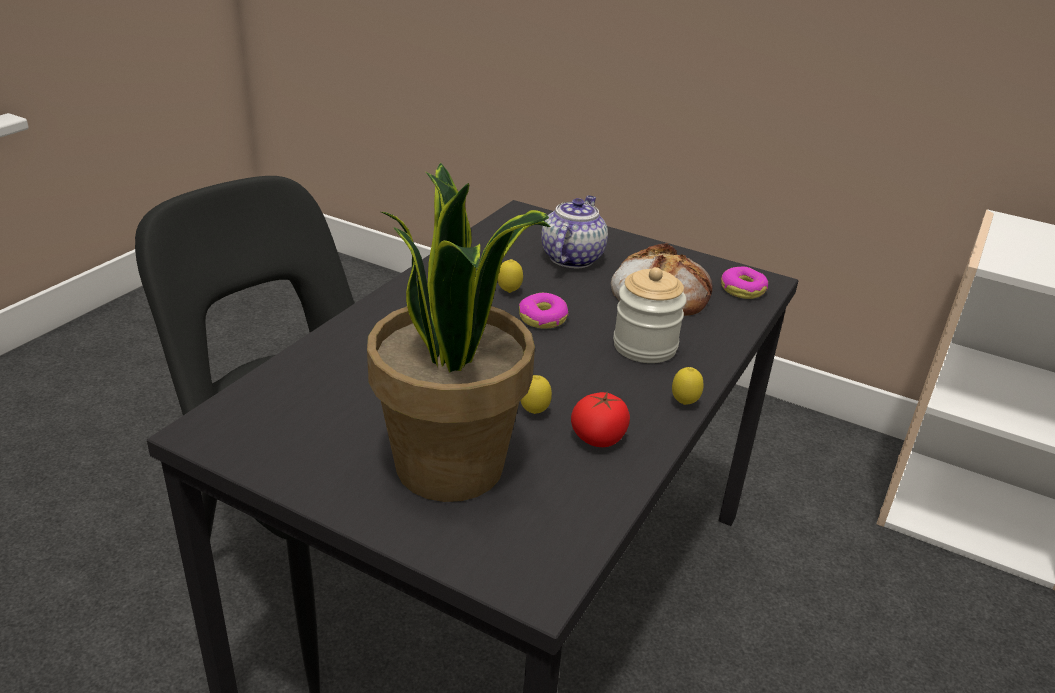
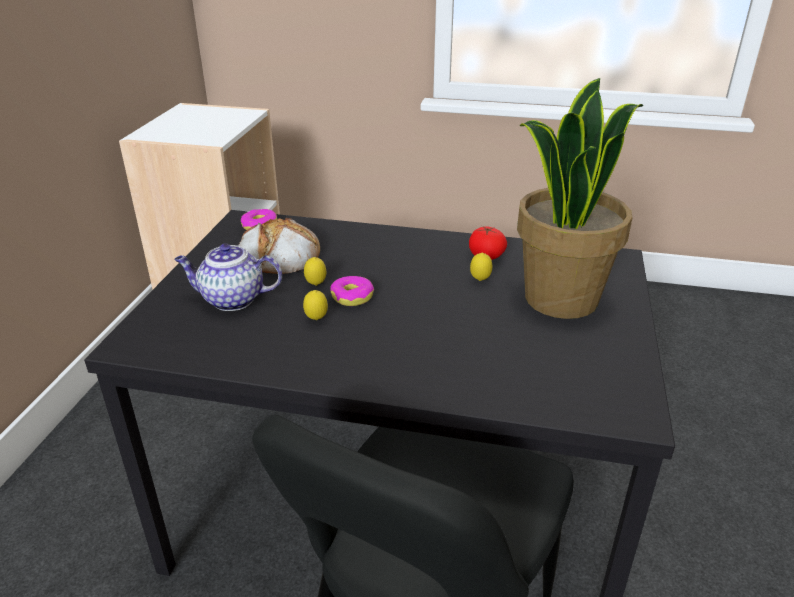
camera: 105 degrees left, 0 degrees up
jar [613,267,686,363] -> none
lemon [672,367,703,405] -> lemon moved to [304,257,326,286]

